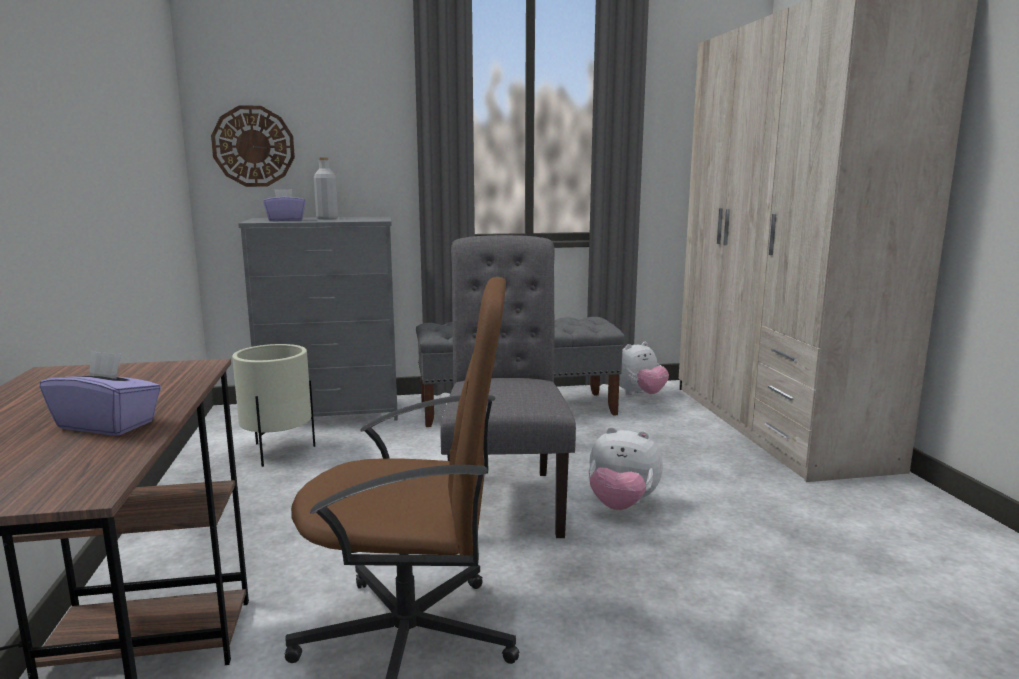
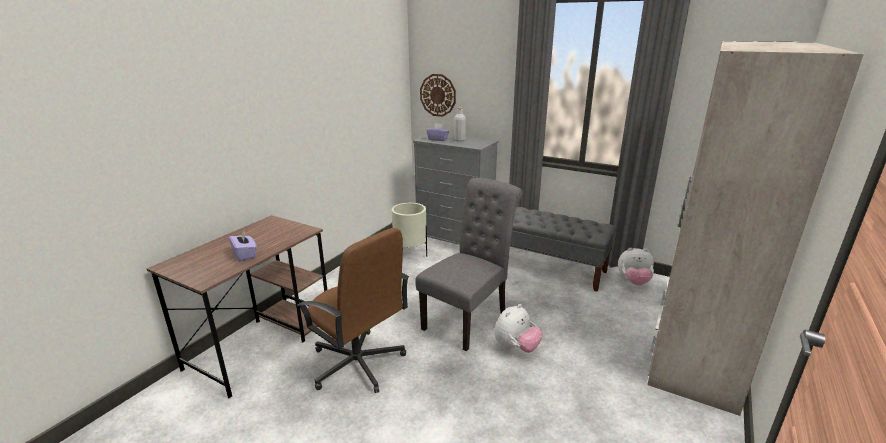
camera: 40 degrees right, 10 degrees up
plush toy [589,427,663,510] -> plush toy turned 105 degrees counterclockwise [494,304,543,353]

